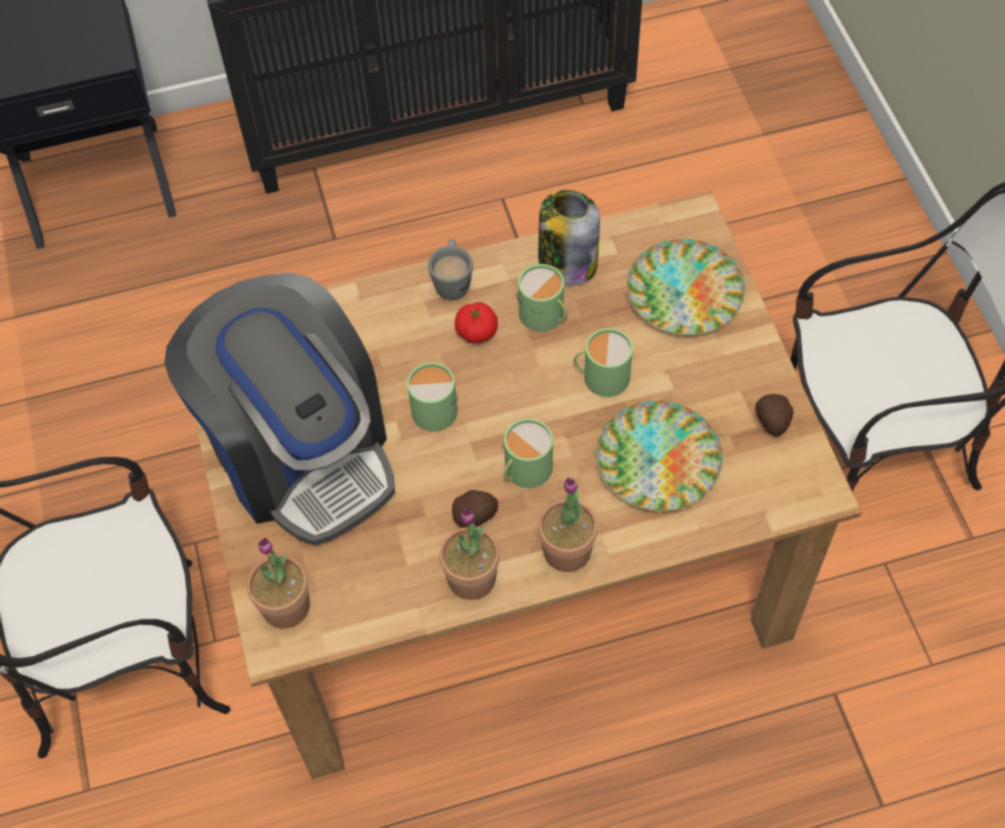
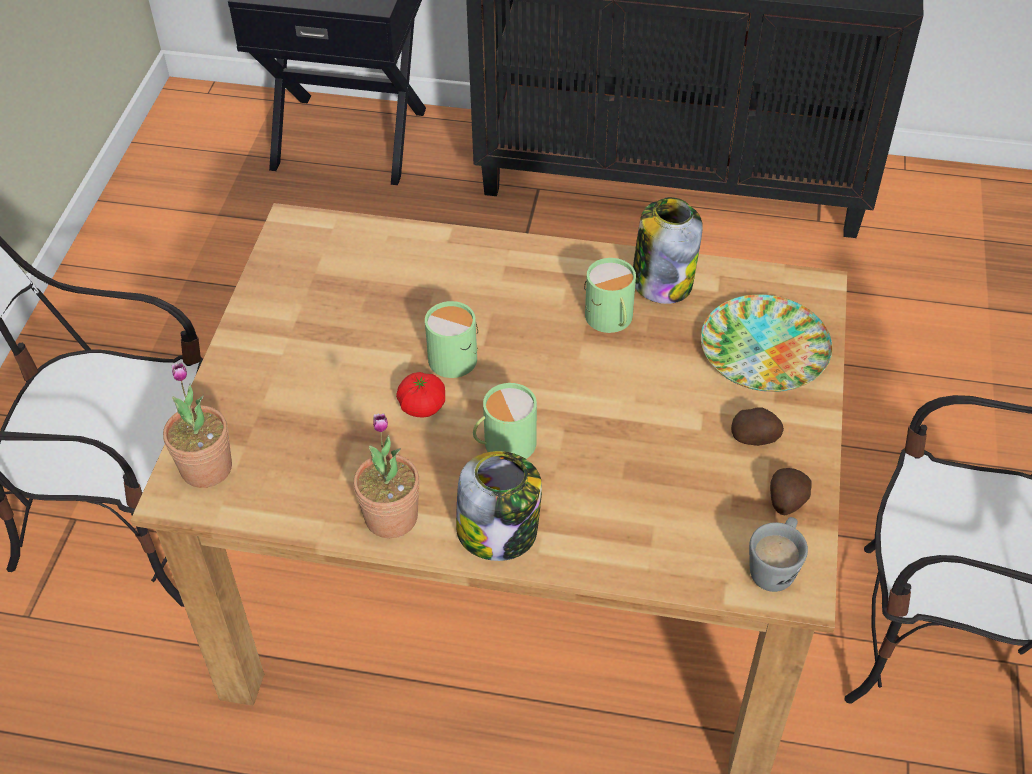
camera: 25 degrees right, 10 degrees down
coffee machine [164,273,395,546] -> none
grey mug [428,239,473,300] -> grey mug moved to [749,517,808,592]
potato [452,490,498,528] -> potato moved to [731,407,784,446]
tomato [455,302,498,344] -> tomato moved to [396,372,445,418]
potted plant [538,478,598,572] -> jar [456,451,542,561]
green mug [574,328,633,397] -> none
plate [596,401,723,511] -> none

